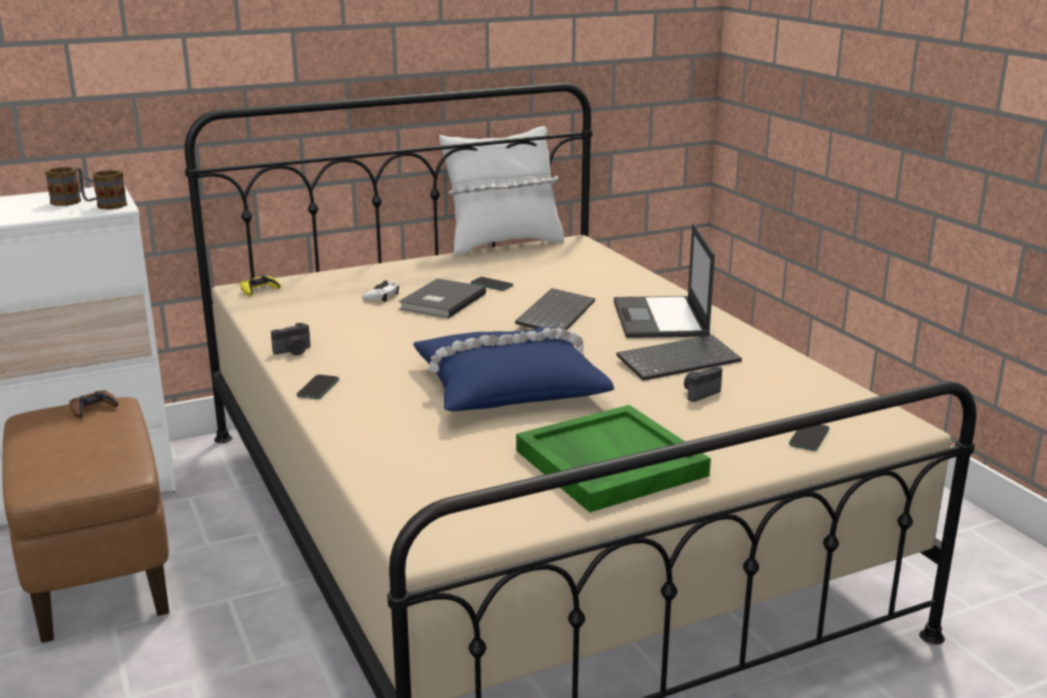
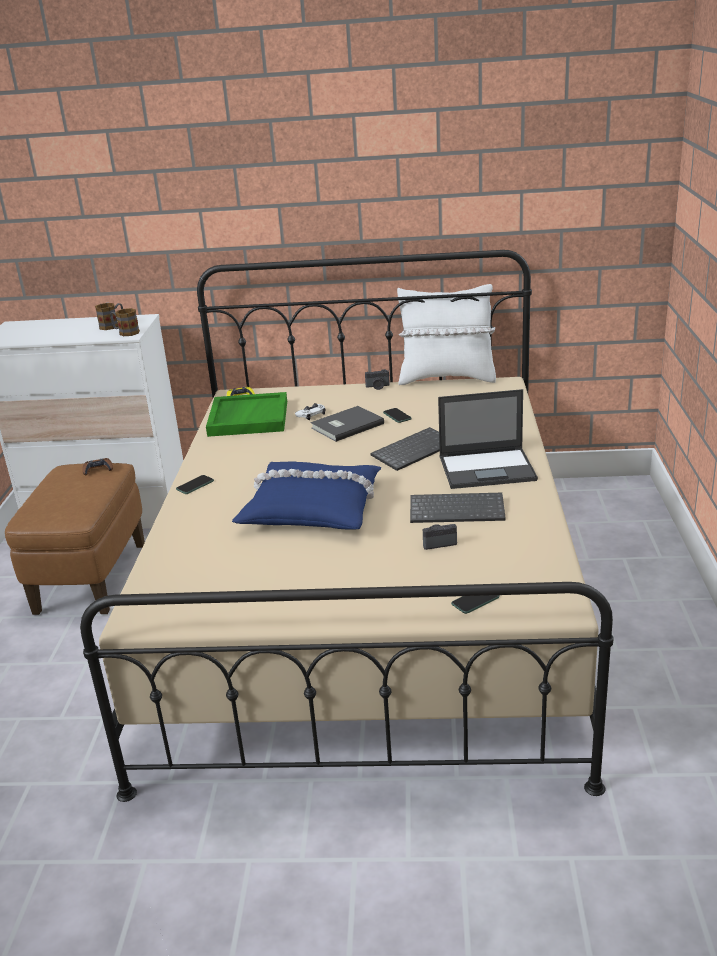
camera: 30 degrees right, 5 degrees up
camera [271,323,311,356] -> camera moved to [365,369,390,390]
green tray [516,405,711,512] -> green tray moved to [206,392,287,437]
laptop [614,223,715,338] -> laptop turned 120 degrees counterclockwise [438,389,538,489]

